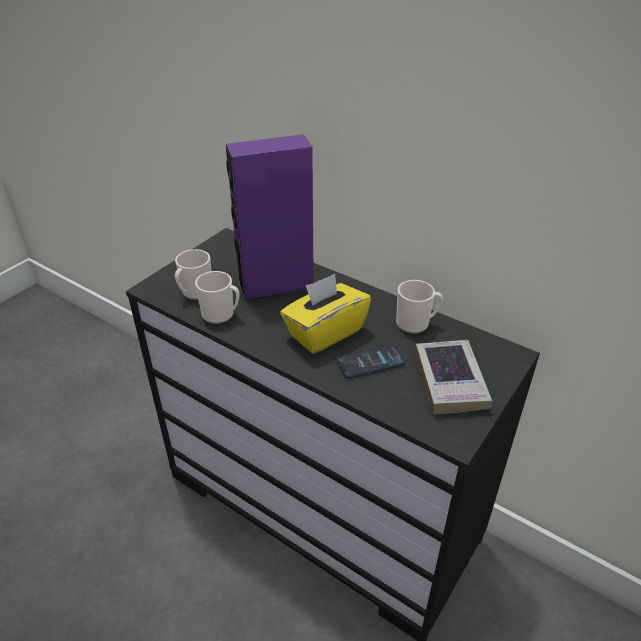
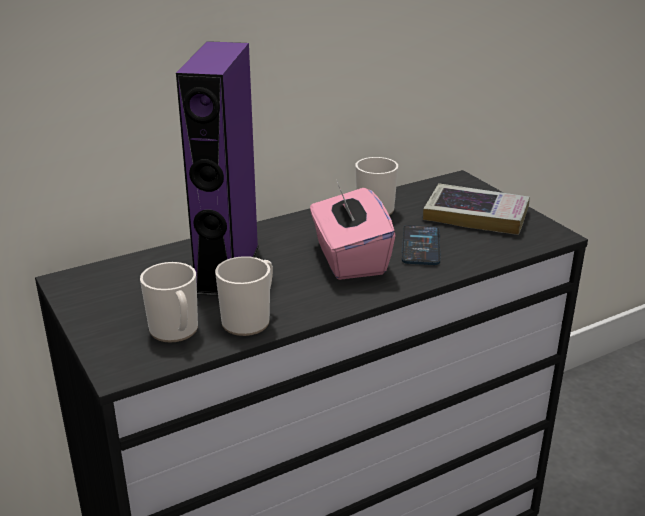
camera: 65 degrees left, 10 degrees down
yellow tissue box [280,274,371,354] -> pink tissue box [310,179,396,280]

